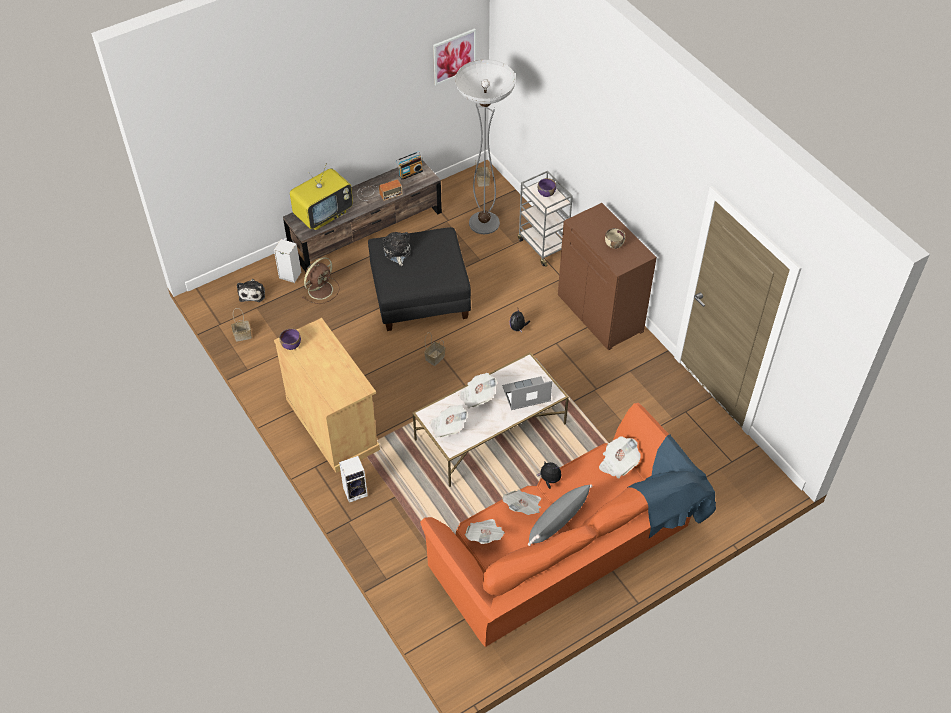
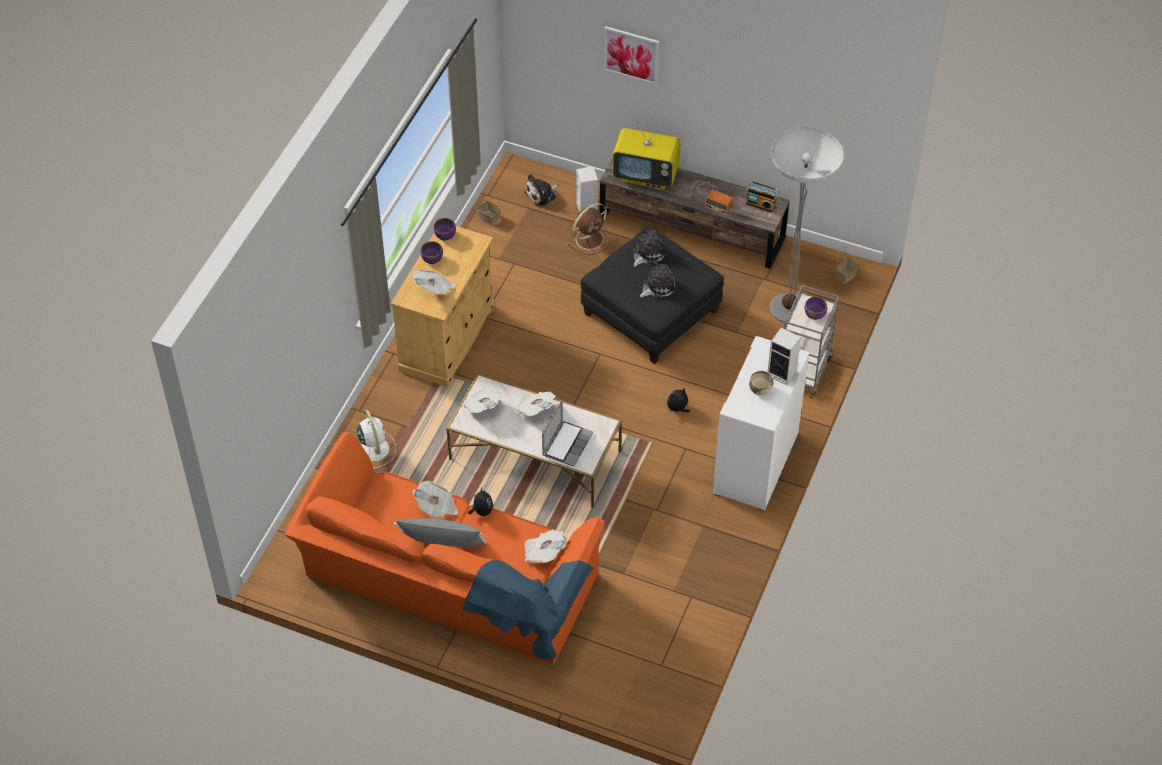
camera: 55 degrees right, 0 degrees up
brown fan [302,257,340,304] -> brown fan turned 45 degrees counterclockwise [567,203,611,255]
speaker [339,456,368,503] -> speaker moved to [768,328,801,385]
basket [424,332,445,366] -> none
picture [433,28,476,86] -> picture moved to [604,26,659,85]
newspaper [465,519,505,544] -> newspaper moved to [412,269,456,295]
laptop [502,376,552,410] -> laptop turned 75 degrees clockwise [542,400,593,467]
brown cabinet [558,203,657,350] -> white cabinet [713,336,809,512]
none -> white fan [356,410,396,469]
none -> purple bowl [420,241,443,264]
none -> plush toy [640,261,677,299]

